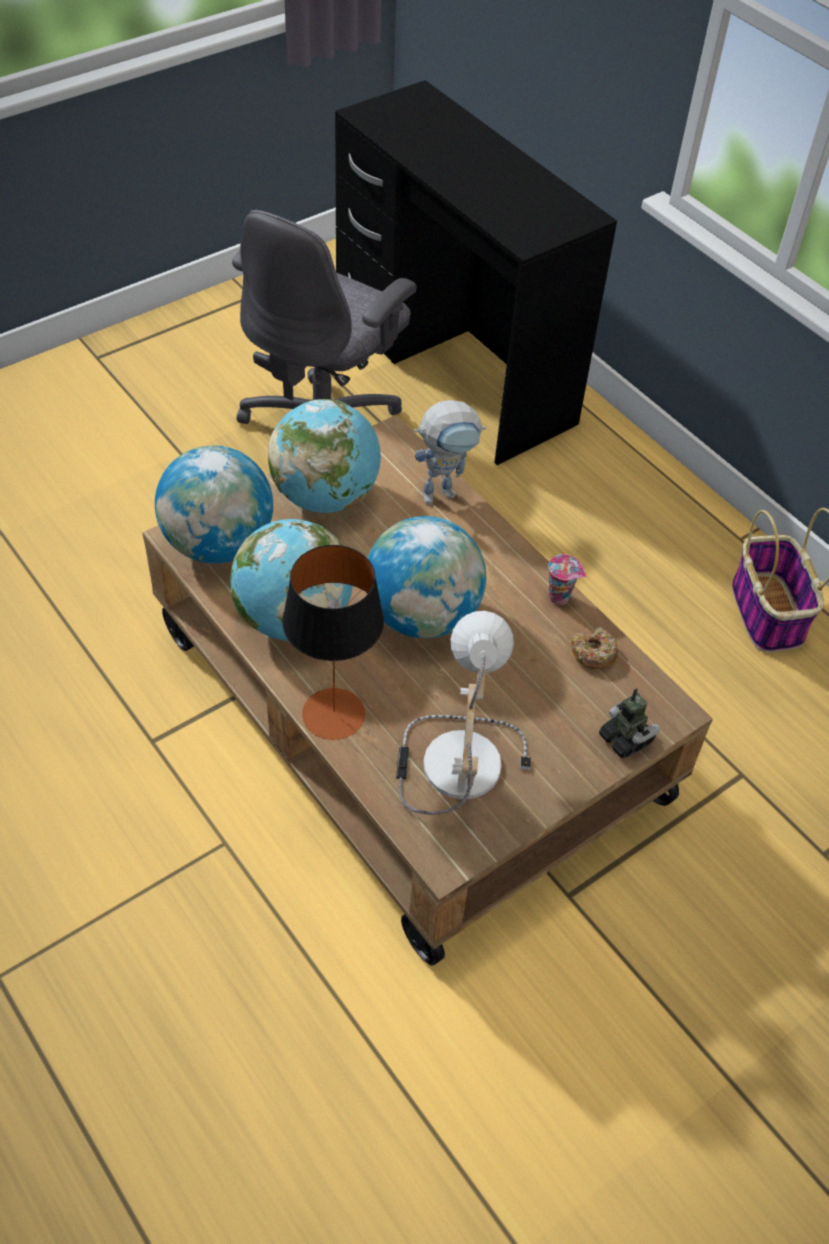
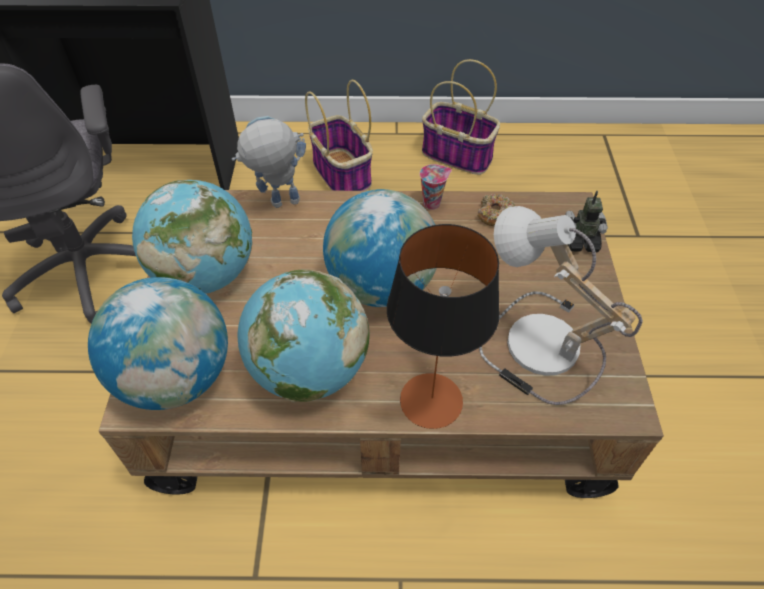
camera: 50 degrees left, 0 degrees up
toy robot [414,400,486,505] -> toy robot turned 120 degrees counterclockwise [232,116,306,208]
none -> basket [305,80,373,191]

